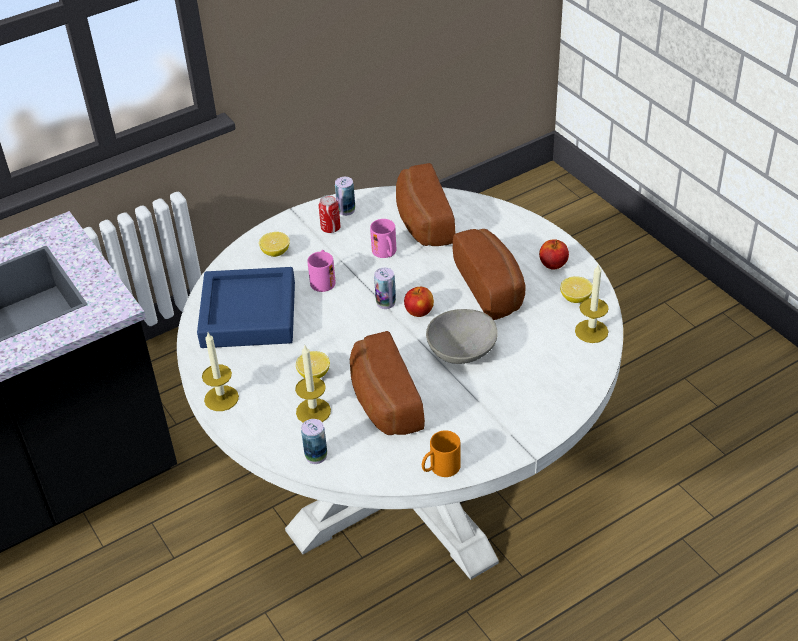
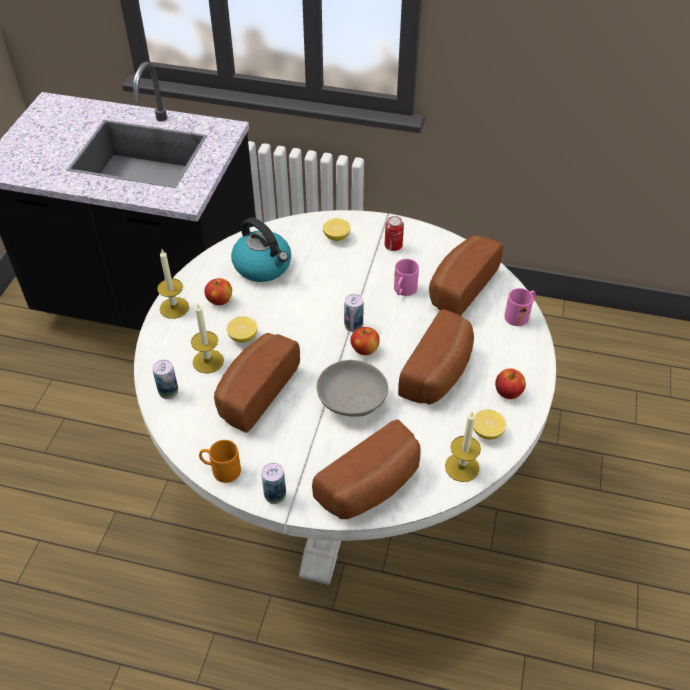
camera: 45 degrees right, 5 degrees up
blue tray [197,267,295,348] -> kettle [231,217,291,282]
pink mug [307,250,336,292] -> pink mug moved to [504,288,536,326]
can [335,177,355,216] -> can moved to [261,463,286,504]
none -> apple [204,278,232,306]
none -> bread [312,419,421,519]

